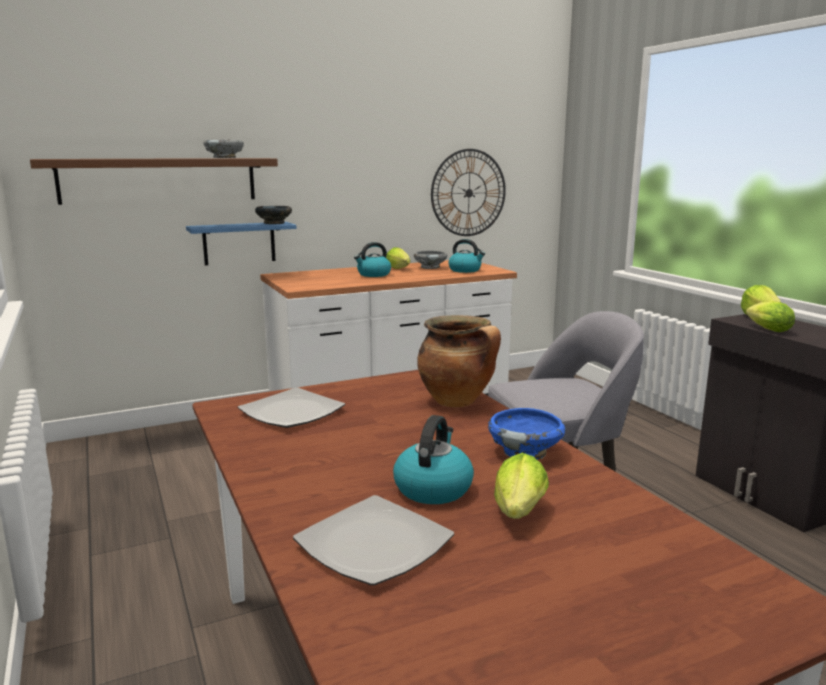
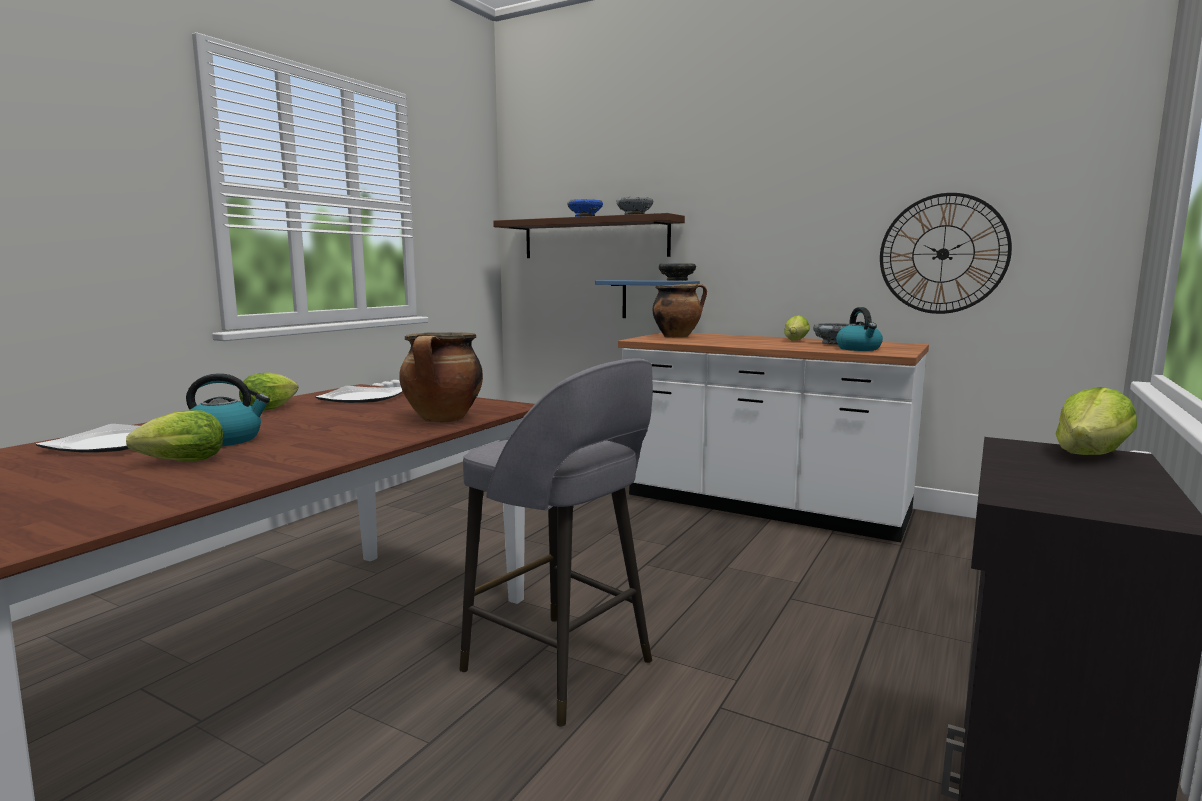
camera: 55 degrees right, 5 degrees down
kettle [354,242,391,277] -> none
blue bowl [488,408,566,459] -> blue bowl moved to [567,199,603,217]
lettuce [746,301,795,332] -> lettuce moved to [239,372,299,411]
none -> cooking pot [653,283,707,338]

